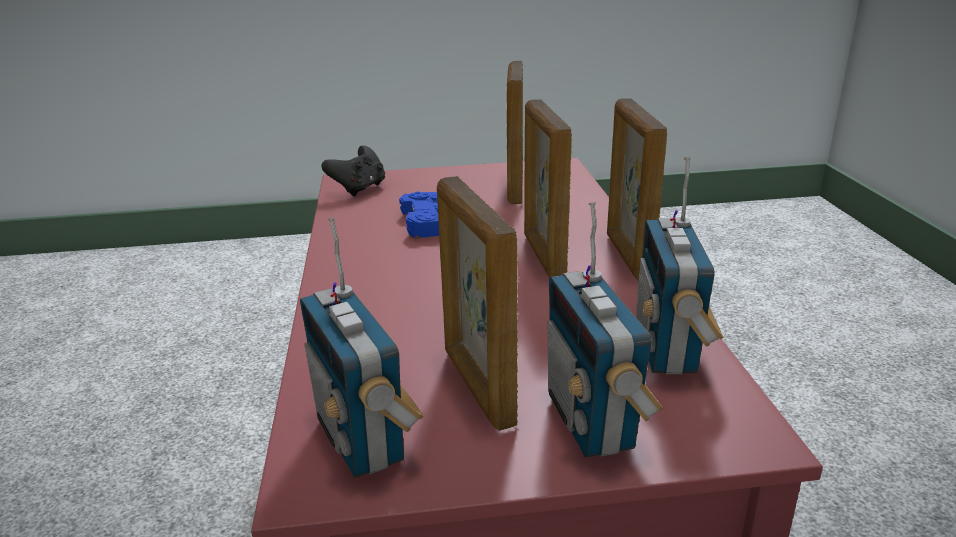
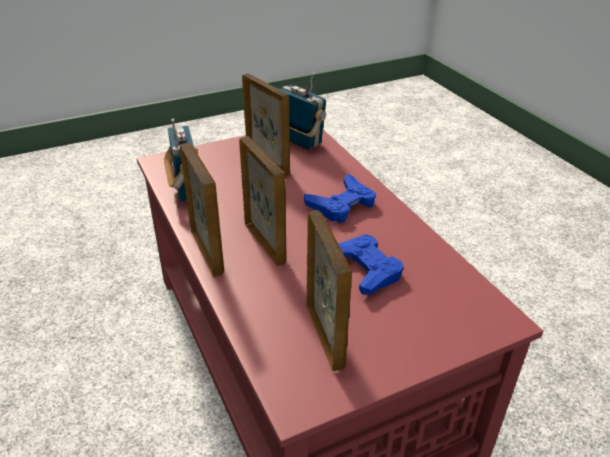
camera: 160 degrees right, 10 degrees up
black game controller [321,146,385,196] -> none
radio [548,202,663,457] -> none
none -> blue game controller [304,174,376,223]

